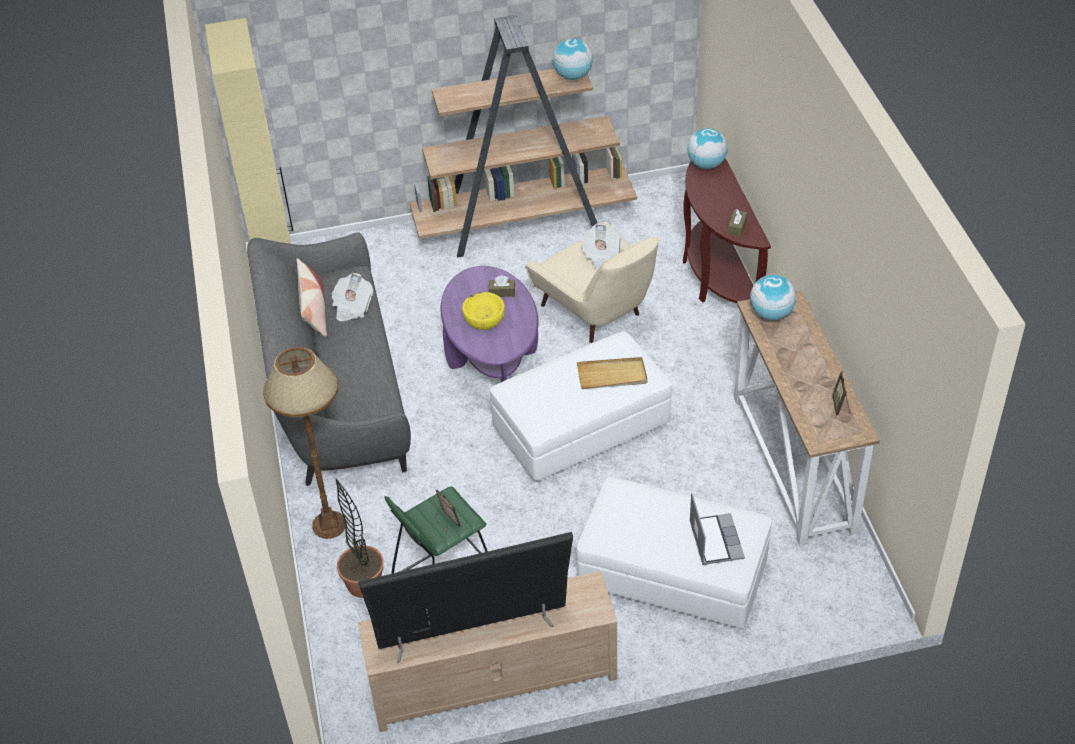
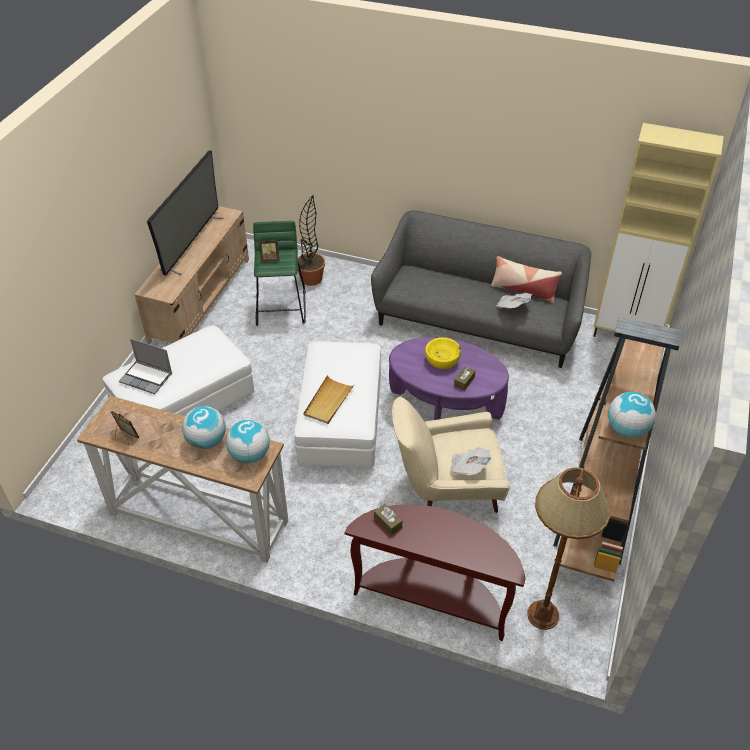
camera: 120 degrees right, 0 degrees up
brown floor lamp [263,347,346,539] -> brown floor lamp moved to [527,467,611,630]
globe [687,128,728,169] -> globe moved to [182,406,226,449]

